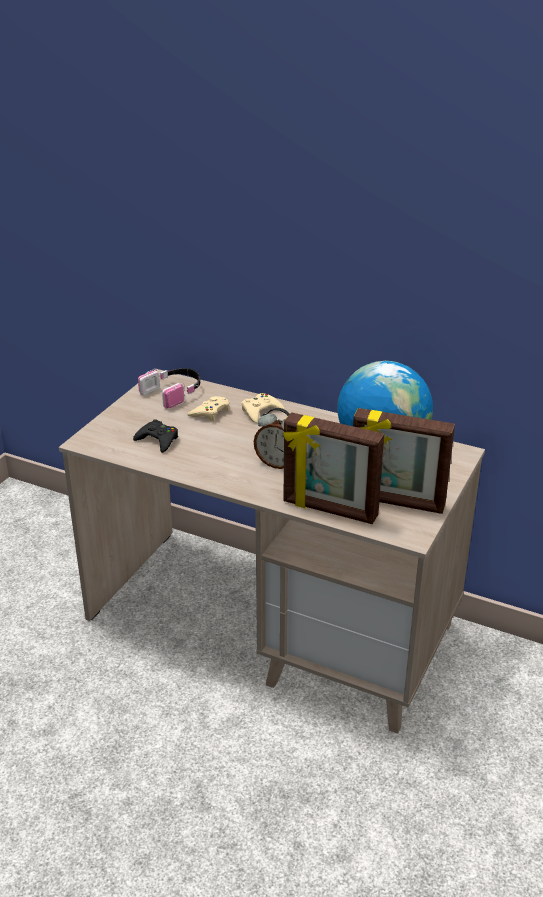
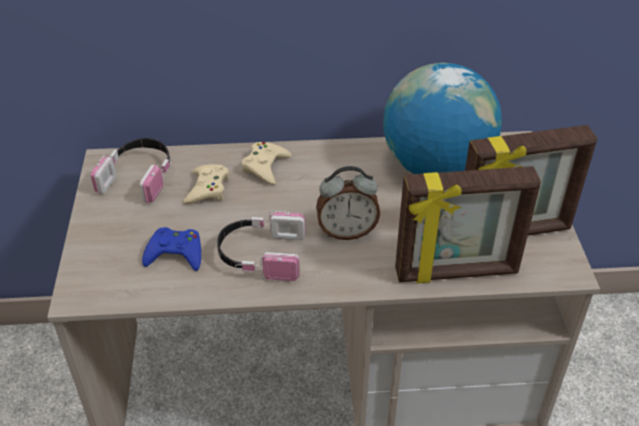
camera: 30 degrees left, 10 degrees up
black game controller [133,419,178,453] -> blue game controller [142,227,201,271]
none -> headphones [217,211,305,281]

